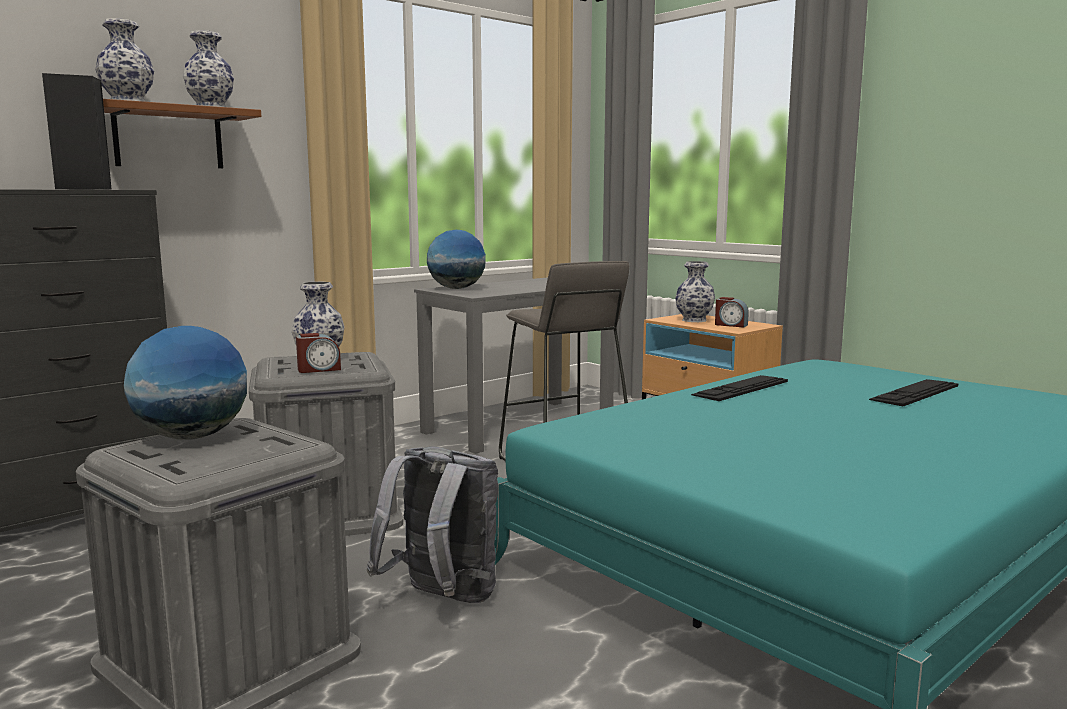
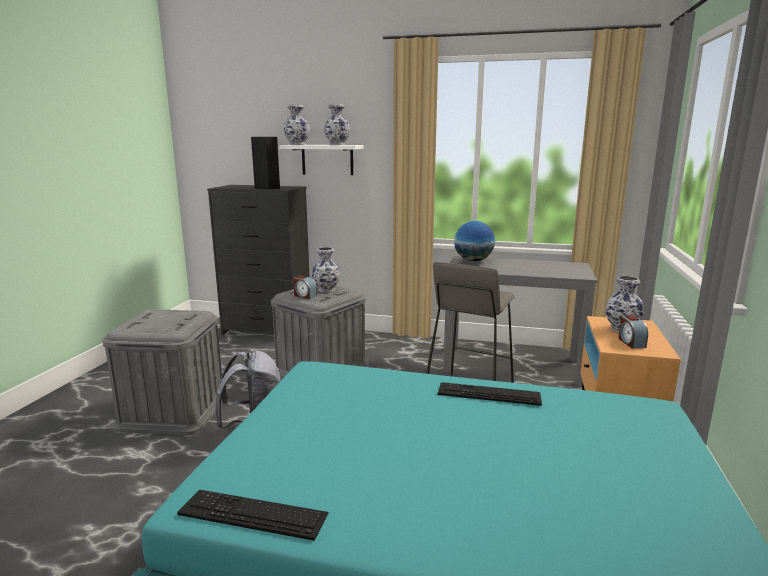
camera: 55 degrees right, 5 degrees up
brown shelf [103,99,261,168] -> white shelf [279,145,364,175]
globe [124,326,247,440] -> none
keyboard [869,379,958,406] -> keyboard moved to [177,490,328,541]

